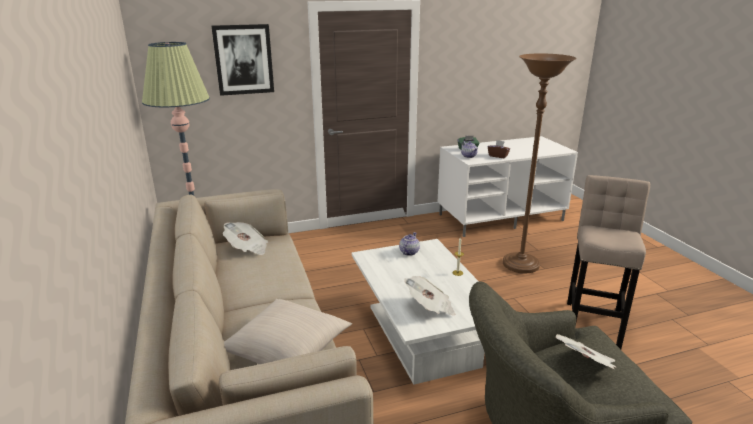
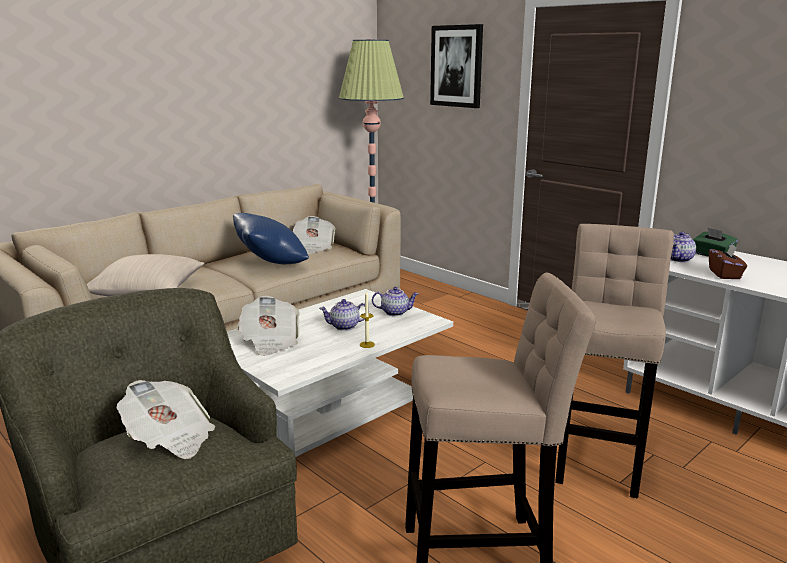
camera: 65 degrees right, 5 degrees down
brown floor lamp [503,53,576,274] -> beige stool [555,224,674,498]
none -> blue pillow [233,213,309,264]
none -> teapot [319,299,369,331]

